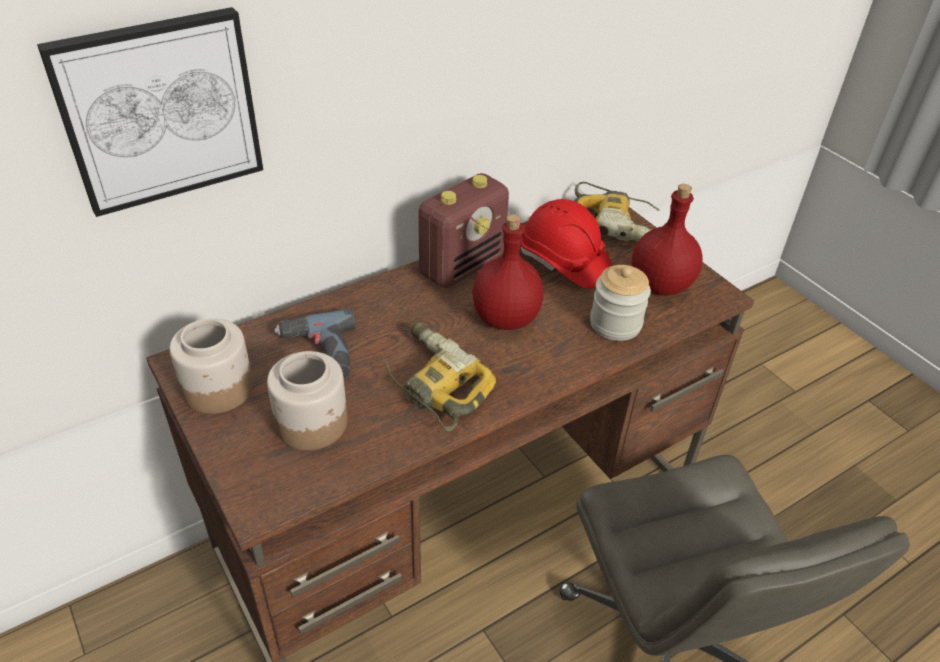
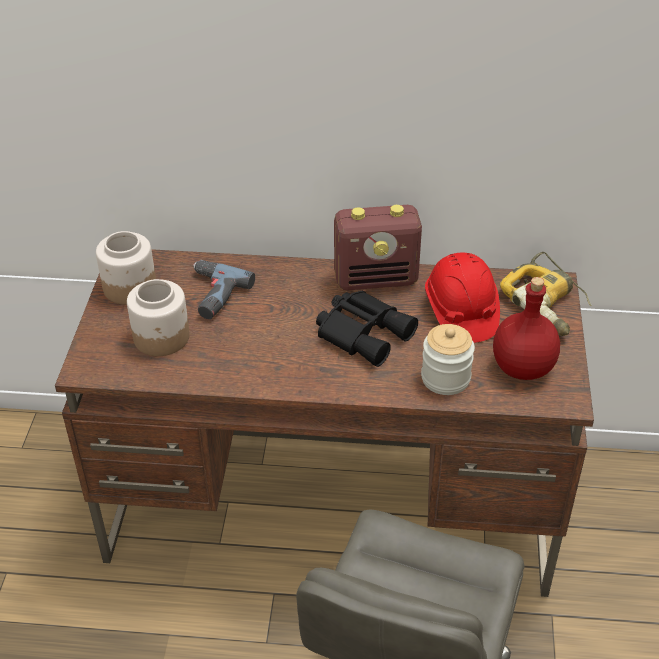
camera: 40 degrees right, 0 degrees up
picture [37,7,263,217] -> none
power drill [383,322,496,432] -> none
red bottle [472,214,544,330] -> black binoculars [316,291,418,367]

